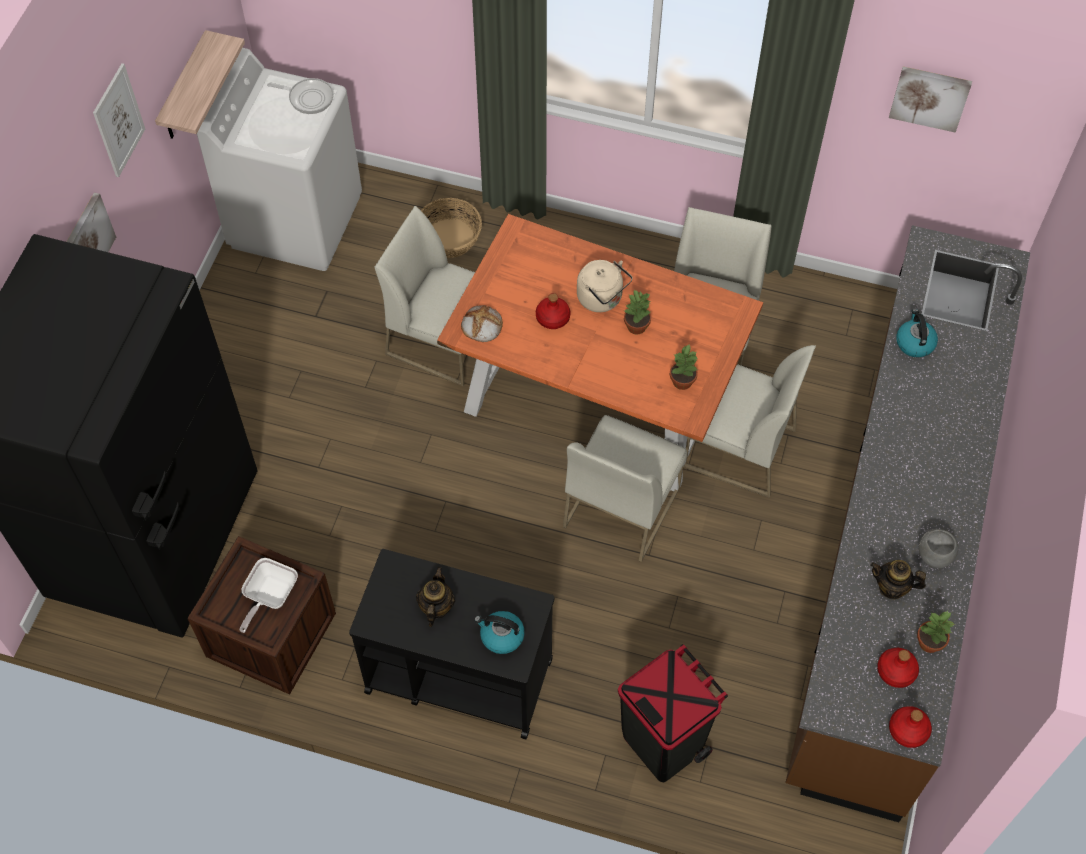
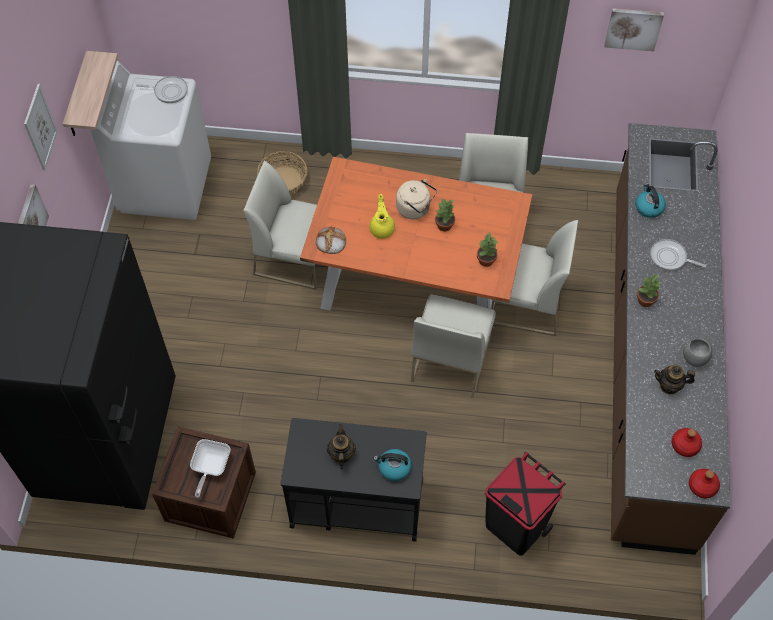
camera: 10 degrees left, 0 degrees up
red bottle [536,293,570,329] -> yellow teapot [369,194,395,239]
potted plant [917,611,956,653] -> potted plant moved to [637,274,662,307]
none -> frying pan [650,239,706,271]

